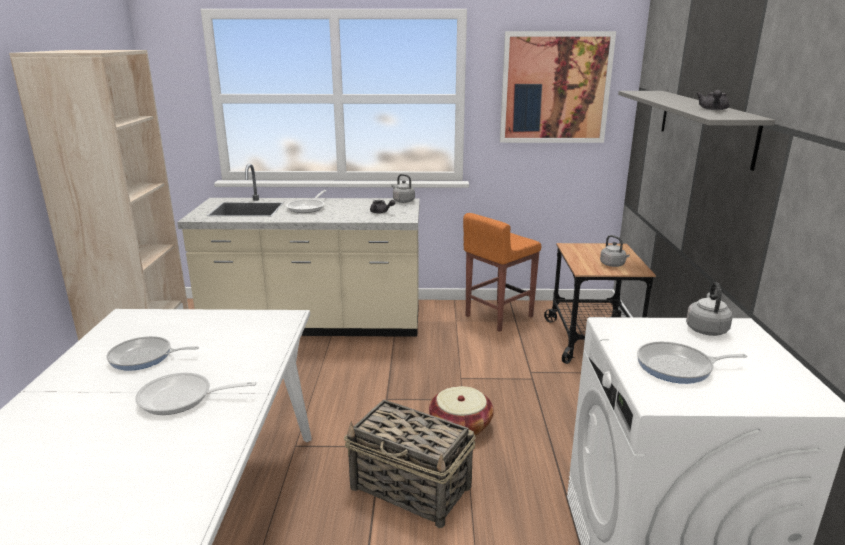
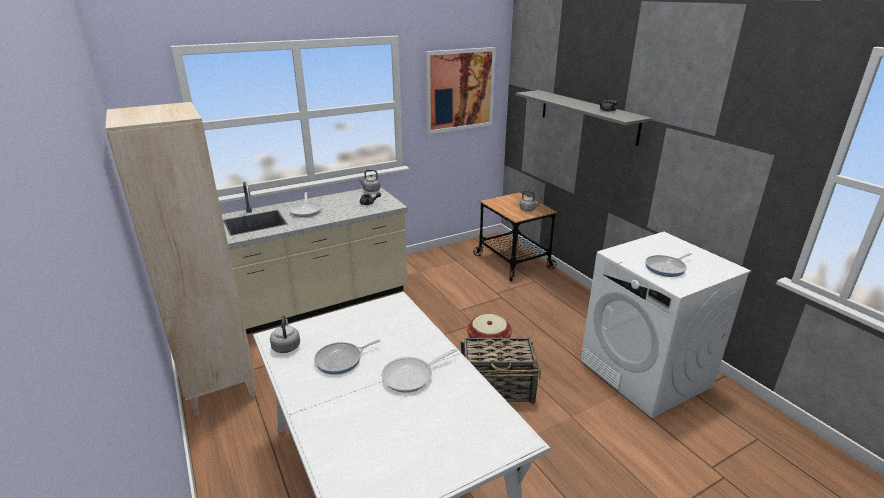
camera: 30 degrees left, 5 degrees up
orange stool [463,213,541,332] -> none
grey kettle [686,282,733,336] -> grey kettle moved to [270,315,300,353]

